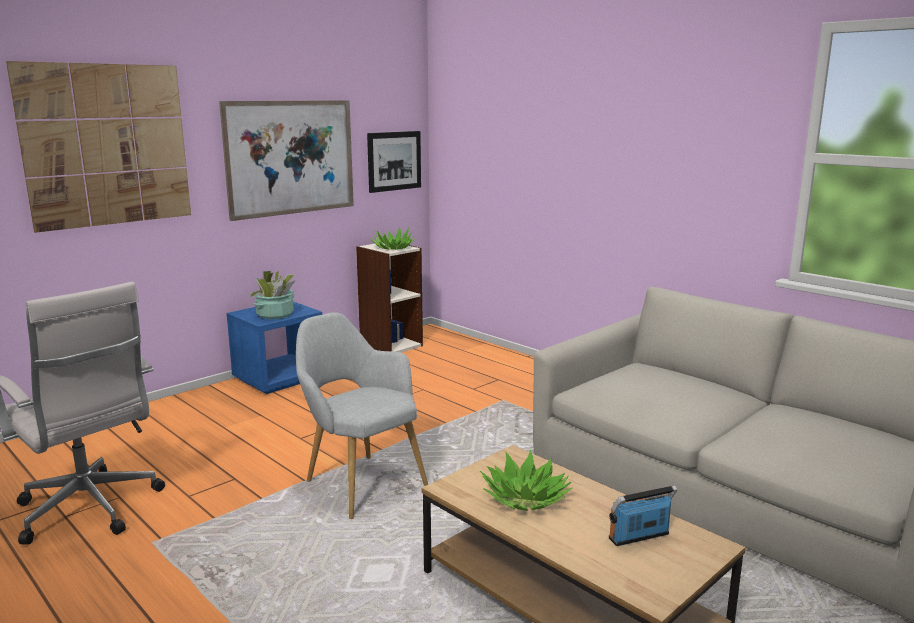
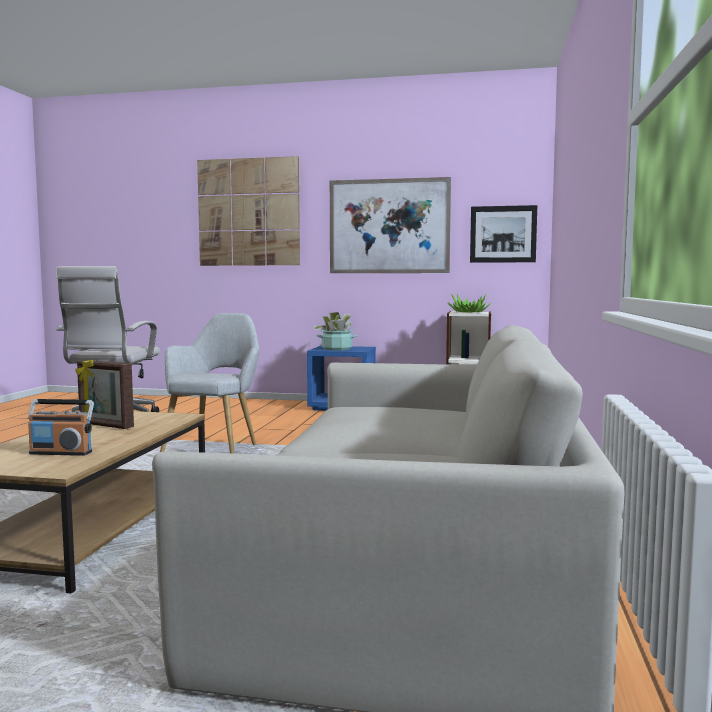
camera: 55 degrees right, 10 degrees down
potted plant [480,449,573,511] -> picture frame [76,360,134,429]
radio [609,485,677,546] -> radio turned 150 degrees clockwise [28,399,94,456]

